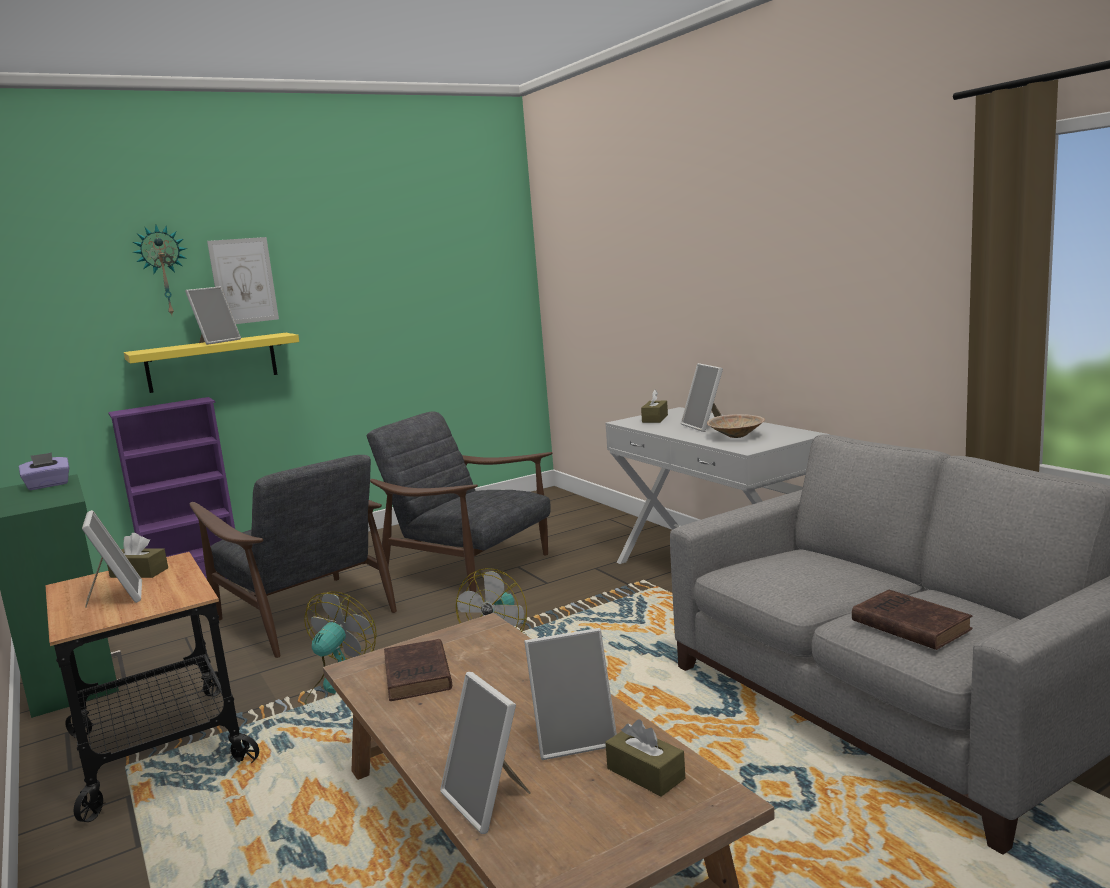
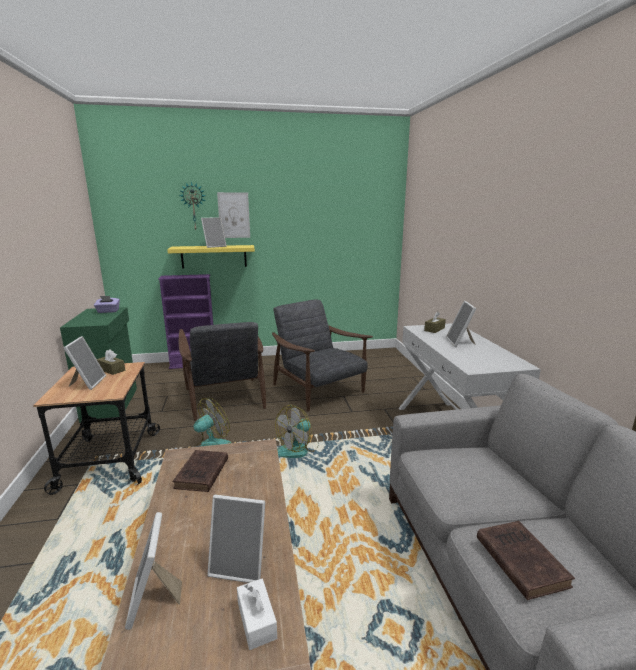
camera: 20 degrees right, 5 degrees up
brown tissue box [605,720,685,797] -> white tissue box [237,579,277,650]
beige bowl [707,414,765,438] -> none

